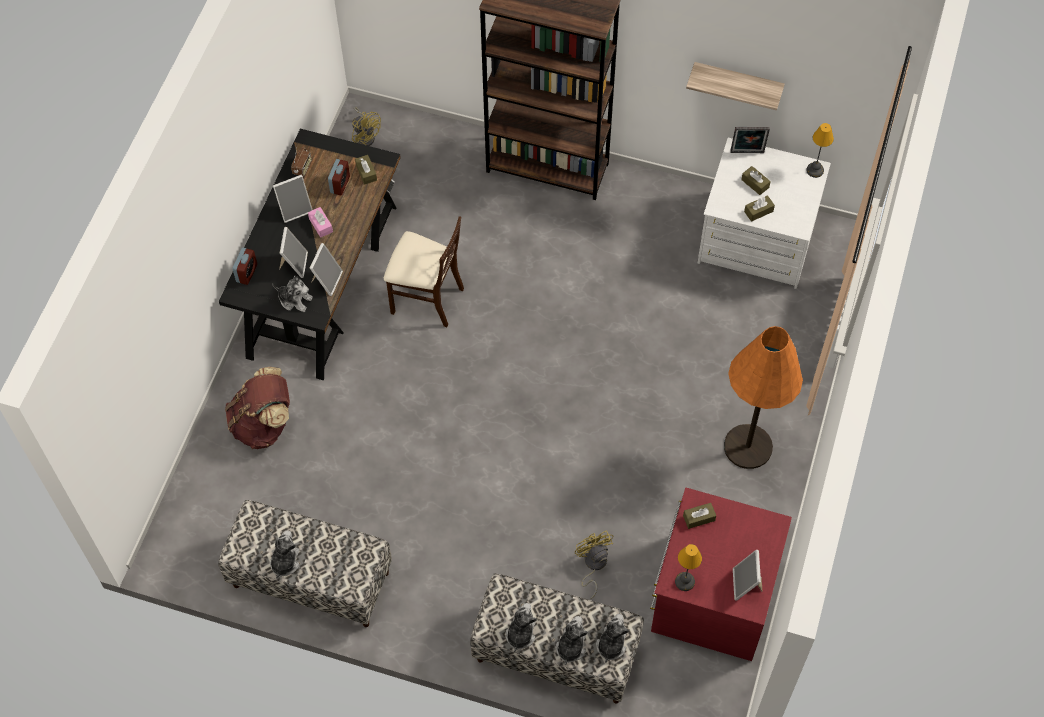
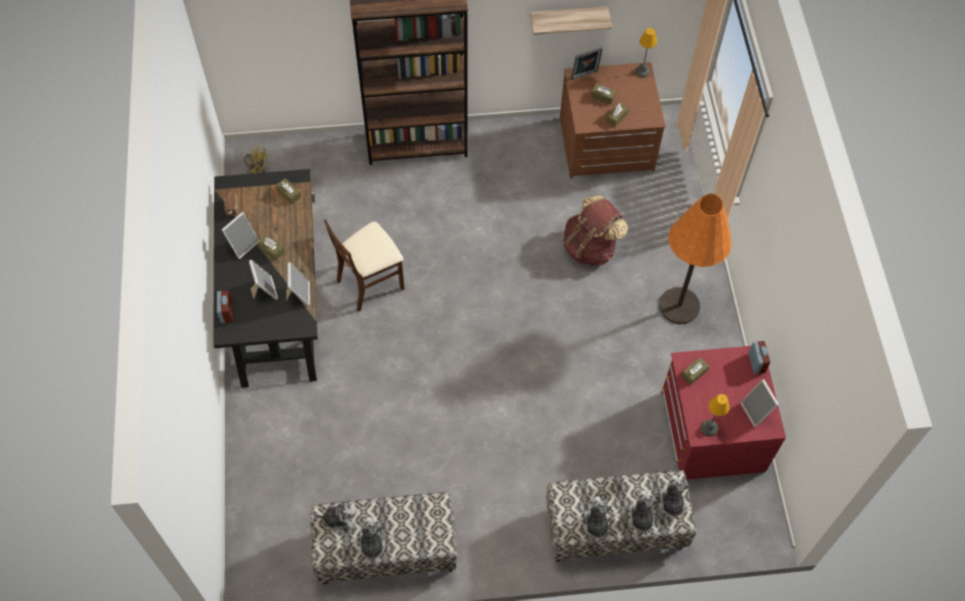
camera: 25 degrees left, 0 degrees up
brown backpack [225,367,290,449] -> brown backpack moved to [563,195,628,266]
plush toy [272,276,313,312] -> plush toy moved to [316,502,356,532]
pink tissue box [308,207,333,238] -> brown tissue box [257,235,284,260]
alarm clock [328,159,350,195] -> alarm clock moved to [749,341,770,374]
beige chair [384,216,464,327] -> beige chair turned 150 degrees clockwise [324,219,404,312]
yellow fan [575,530,613,599] -> none
white dresser [698,138,831,289] -> brown dresser [560,62,666,179]

